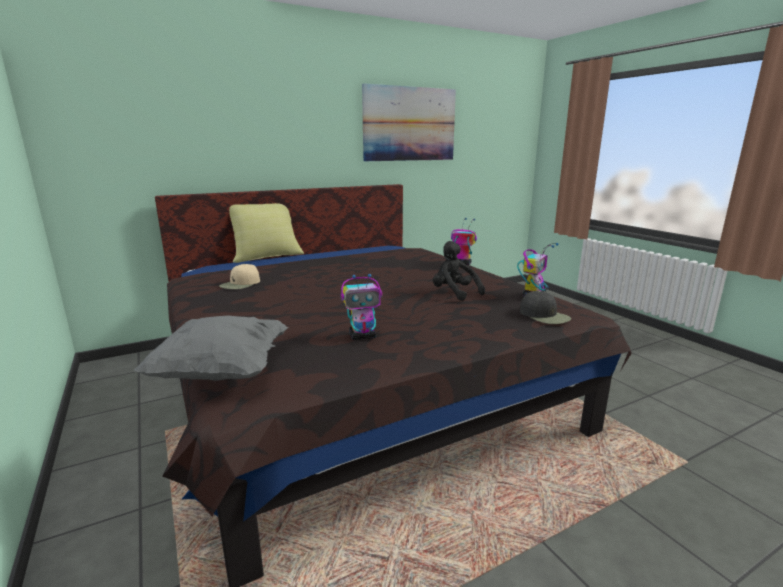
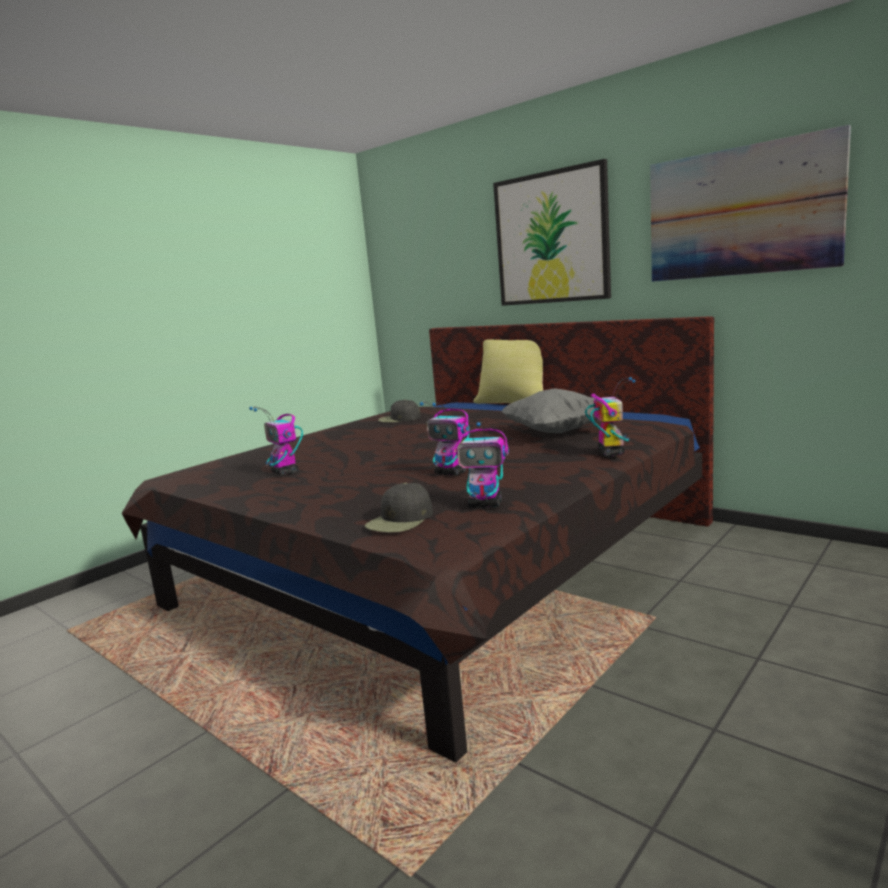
camera: 70 degrees right, 5 degrees down
grey pillow [134,316,289,381] -> grey pillow moved to [501,388,598,433]
beige cap [219,264,260,289] -> black cap [378,399,421,423]
black plush toy [433,241,485,301] -> toy robot [420,402,469,476]
none -> picture [493,159,611,306]

